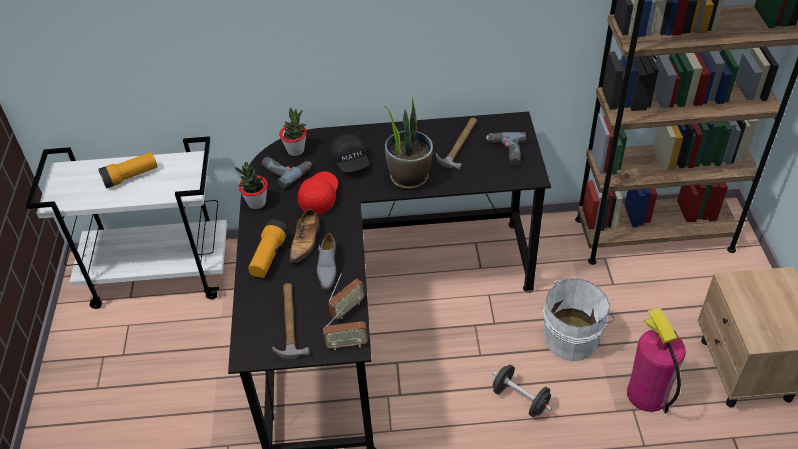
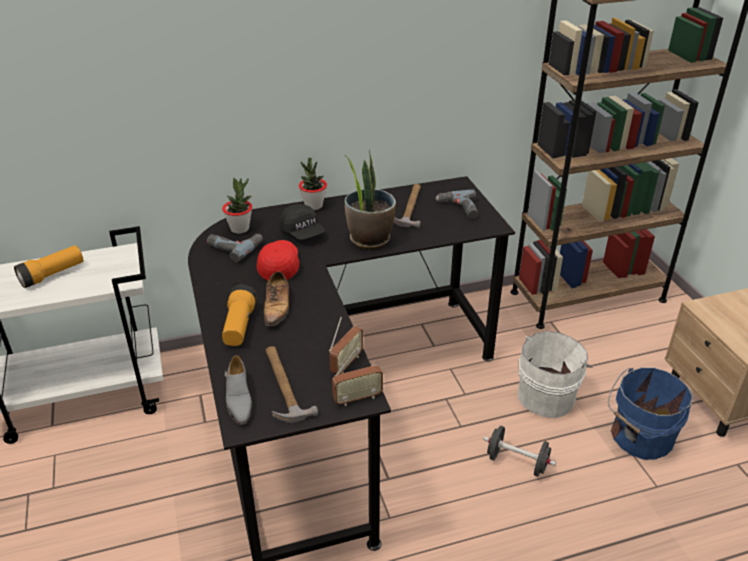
camera: 15 degrees left, 10 degrees down
potted plant [235,162,268,209] -> potted plant moved to [299,158,327,210]
grey shoe [317,233,337,290] -> grey shoe moved to [224,355,253,425]
fire extinguisher [627,307,686,414] -> blue bucket [608,367,693,460]

